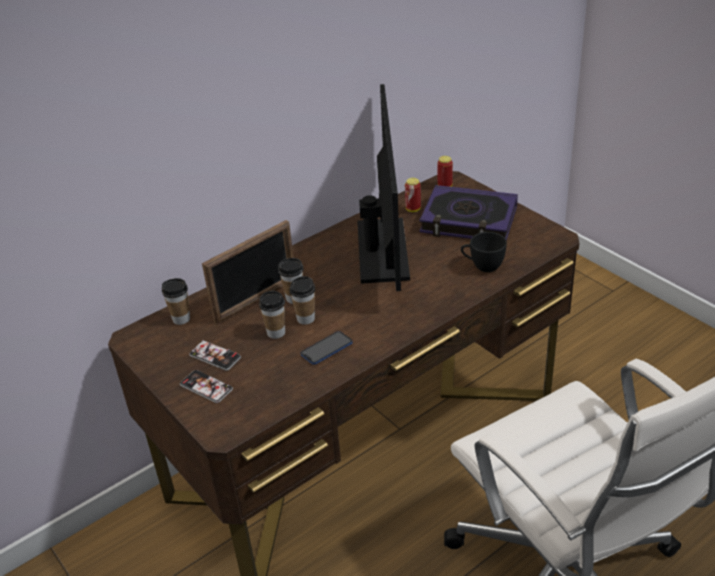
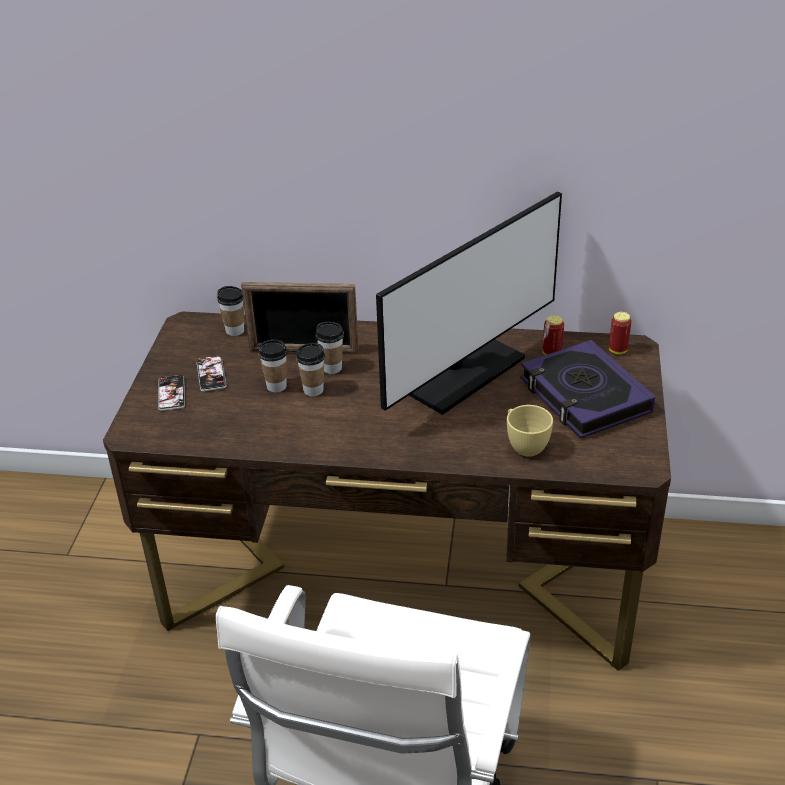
camera: 45 degrees right, 0 degrees up
phone [301,331,353,365] -> none
black cup [461,232,507,272] -> yellow cup [507,405,553,457]

